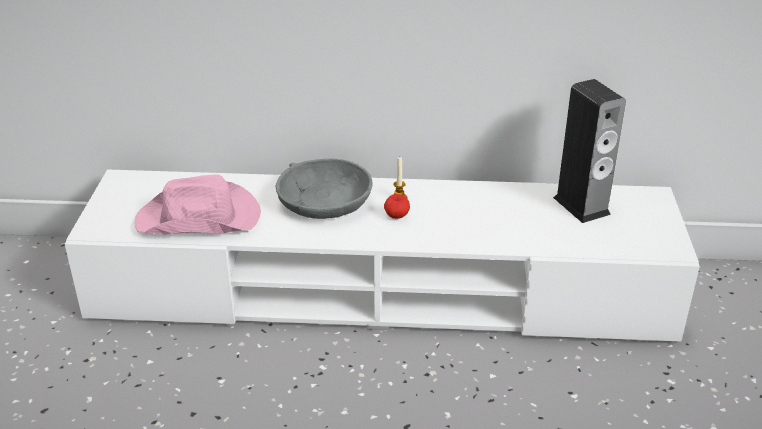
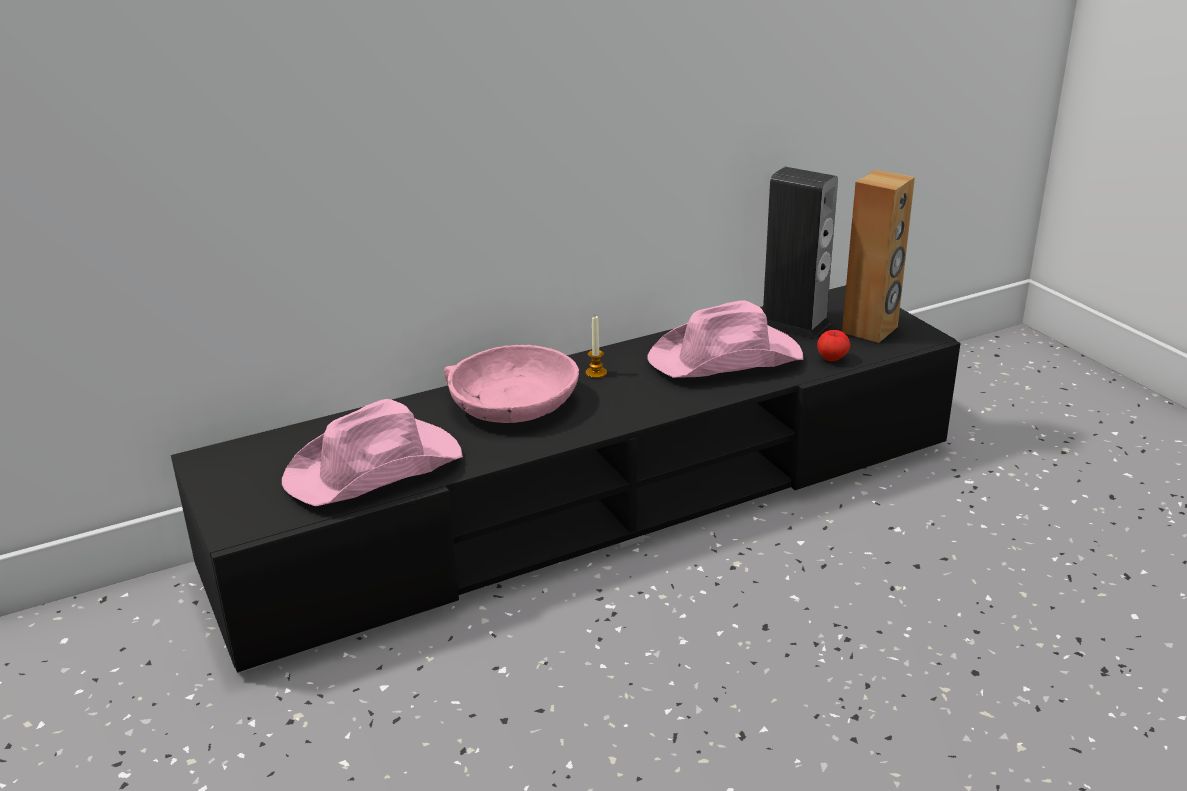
camera: 30 degrees left, 5 degrees down
white tv stand [65,169,700,342] -> black tv stand [171,285,960,673]
grey bowl [275,159,373,219] -> pink bowl [444,345,579,423]
apple [384,194,410,219] -> apple moved to [817,330,850,361]
none -> pink hat [647,301,803,378]
none -> brown speaker [842,170,915,343]

